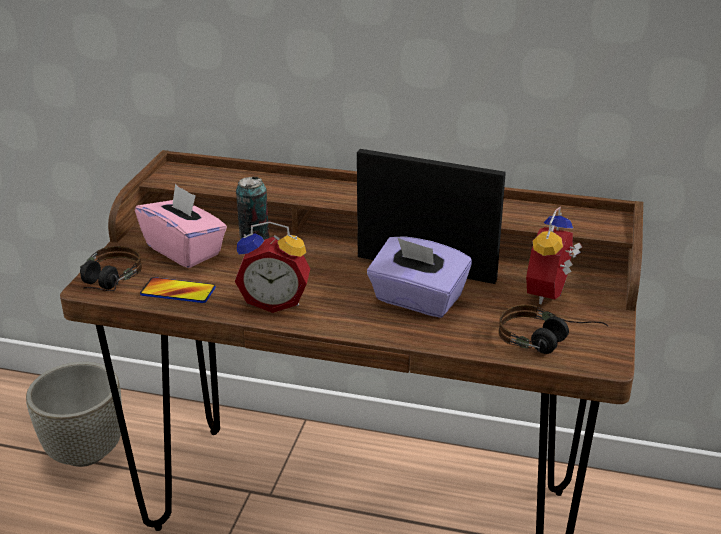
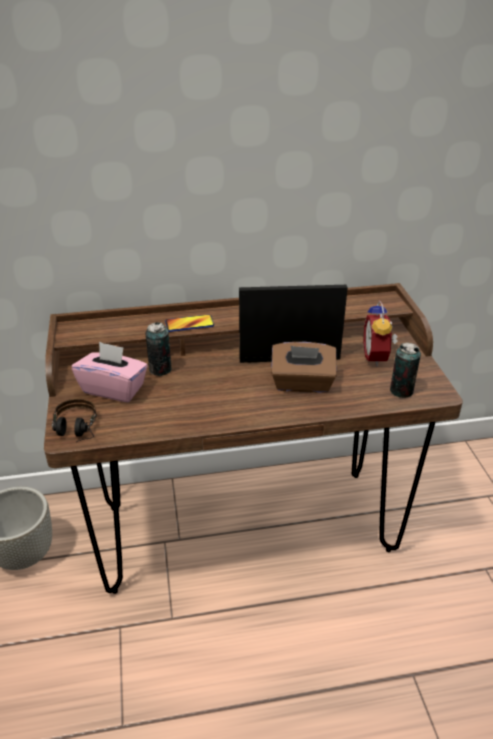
camera: 25 degrees left, 5 degrees up
phone [140,277,216,303] -> phone moved to [165,315,214,332]
alarm clock [235,221,310,313] -> none
purple tissue box [367,236,472,318] -> brown tissue box [271,342,337,393]
headphones [499,304,608,354] -> can [390,342,421,398]

